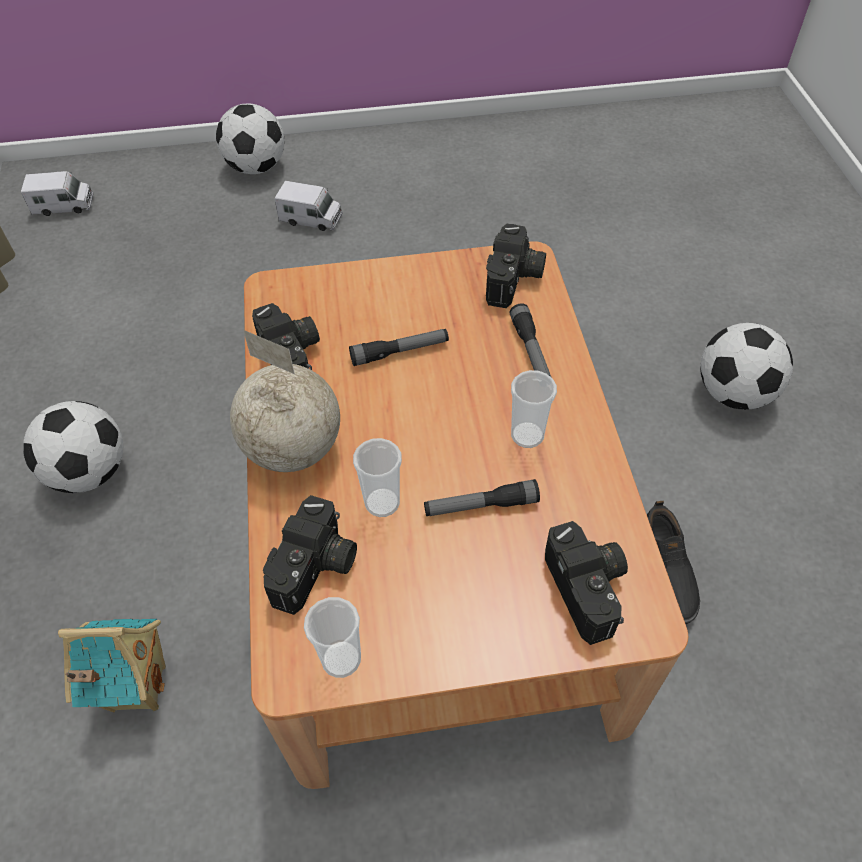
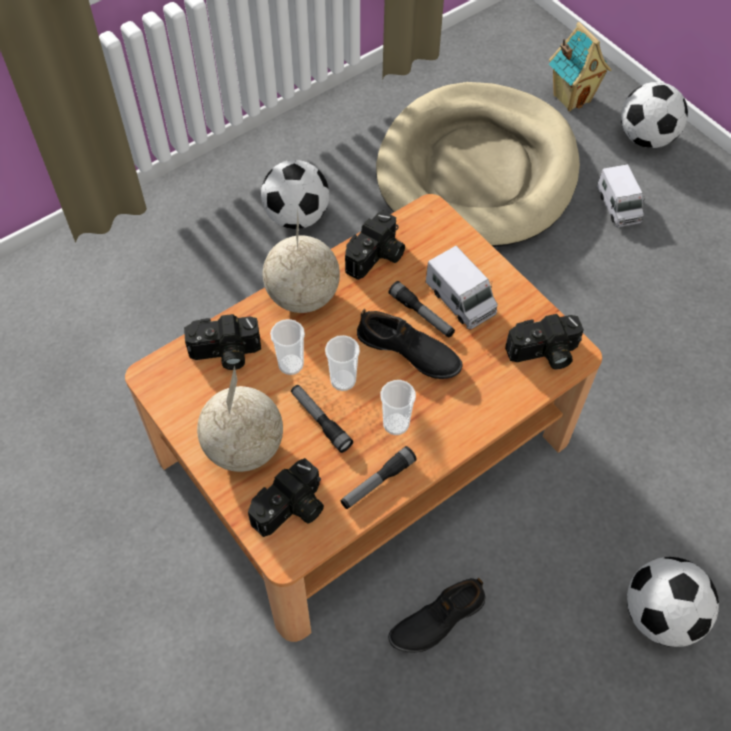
camera: 60 degrees right, 5 degrees up
toy truck [21,171,93,216] -> toy truck moved to [426,246,498,329]
toy house [58,619,166,713] -> toy house moved to [549,22,612,111]
cup [304,597,361,678] -> cup moved to [325,335,360,391]
flashlight [510,303,552,378] -> flashlight moved to [340,446,417,509]
none -> globe [197,365,283,472]
none -> black shoe [357,309,462,379]
none -> beige dog bed [376,82,580,247]

